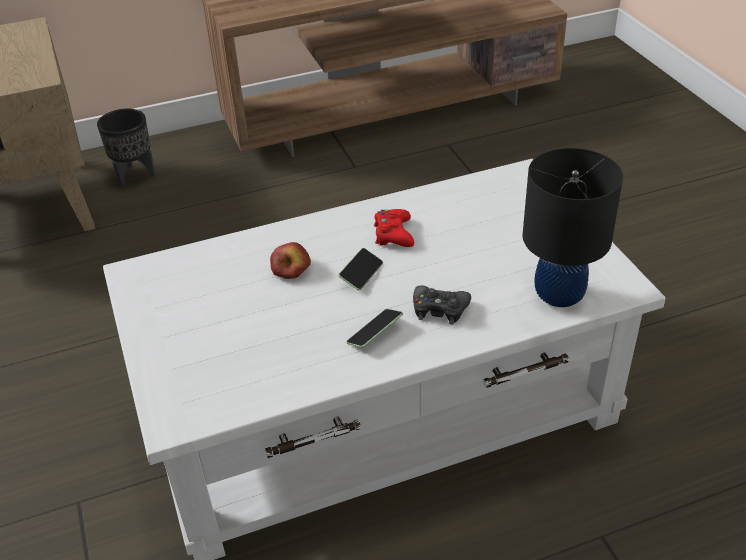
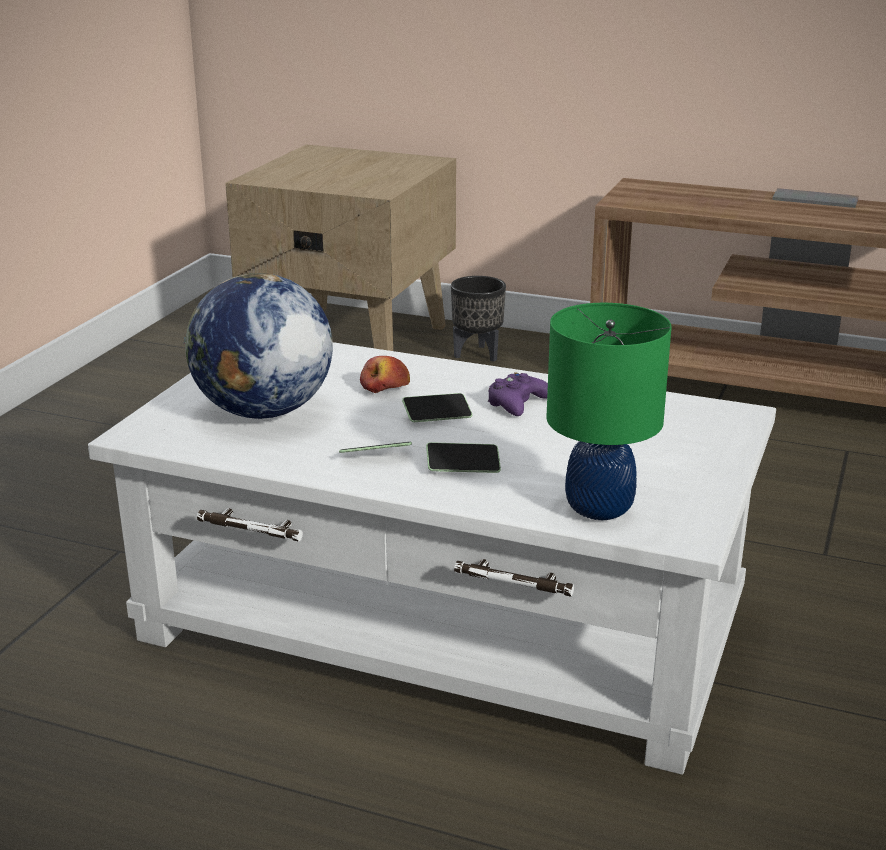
camera: 40 degrees right, 15 degrees down
red game controller [374,209,414,247] -> purple game controller [488,372,548,416]
black game controller [413,285,471,325] -> phone [426,442,501,473]
black table lamp [523,148,623,307] -> green table lamp [547,303,672,520]
none -> globe [183,273,333,419]

